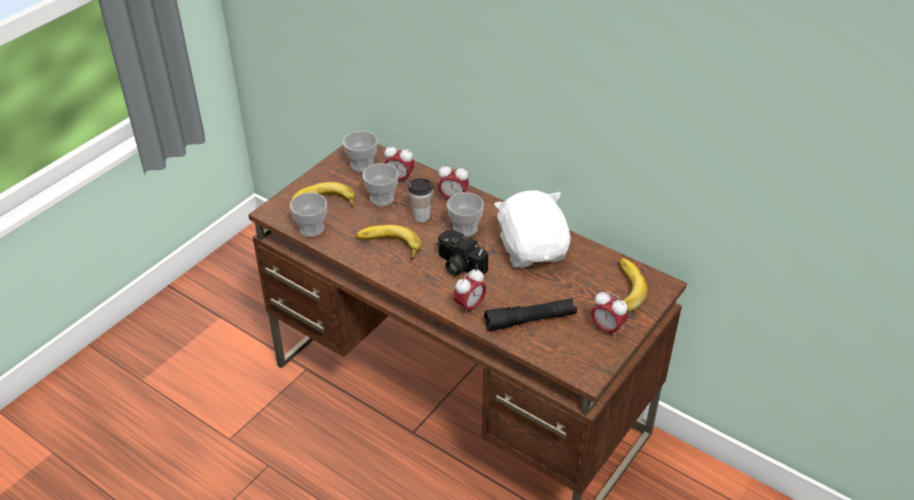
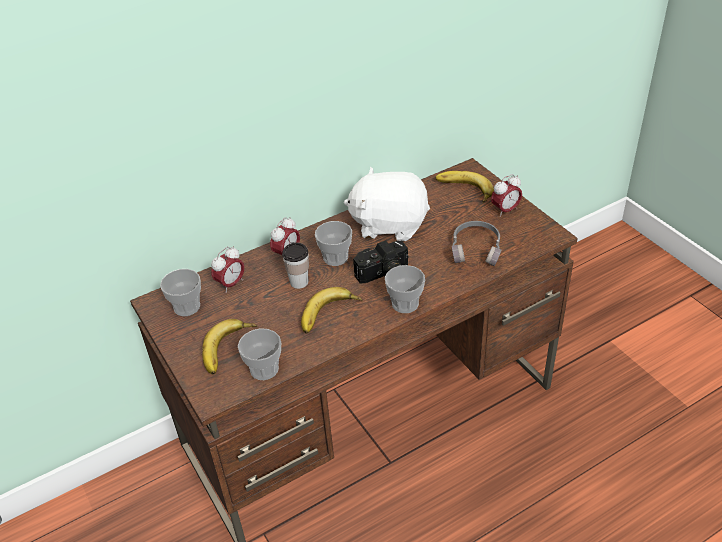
camera: 65 degrees left, 0 degrees up
cup [363,163,398,206] -> cup moved to [385,265,425,313]
alarm clock [453,269,486,316] -> none
black flashlight [484,298,577,331] -> grey headphones [452,221,501,266]

